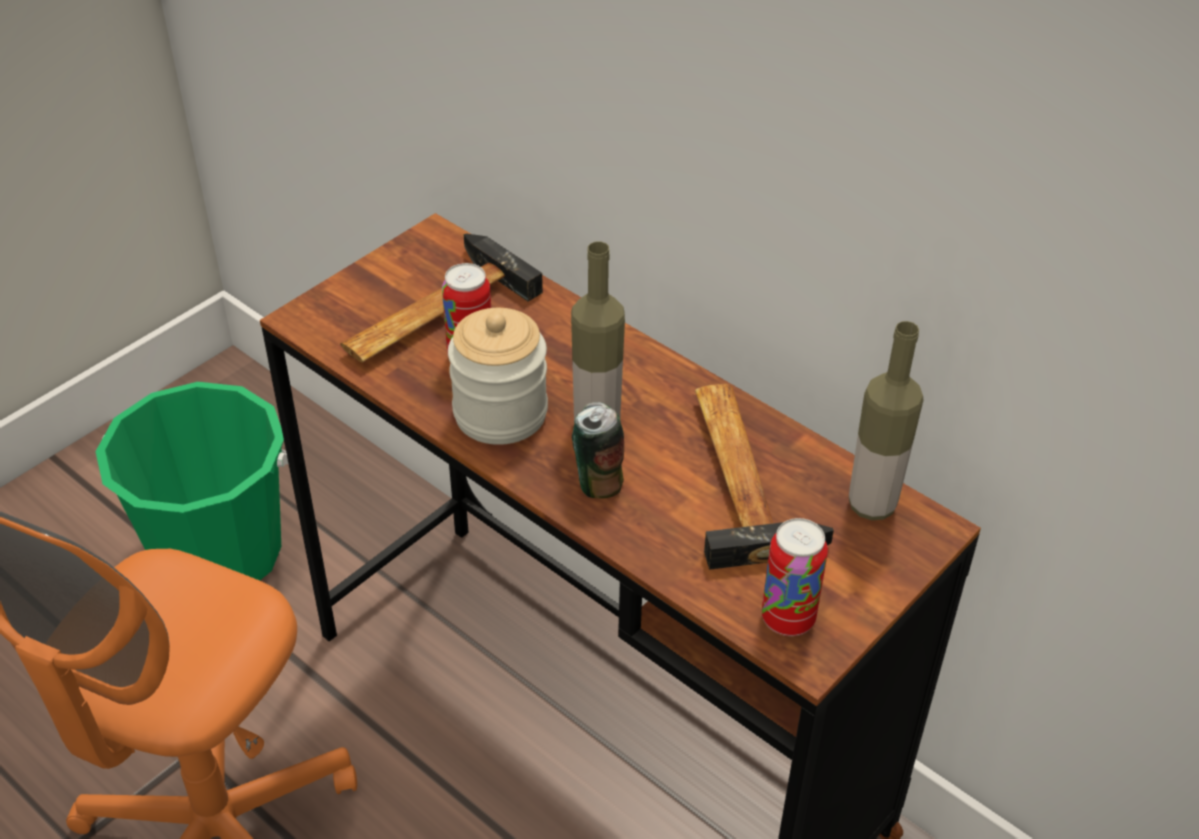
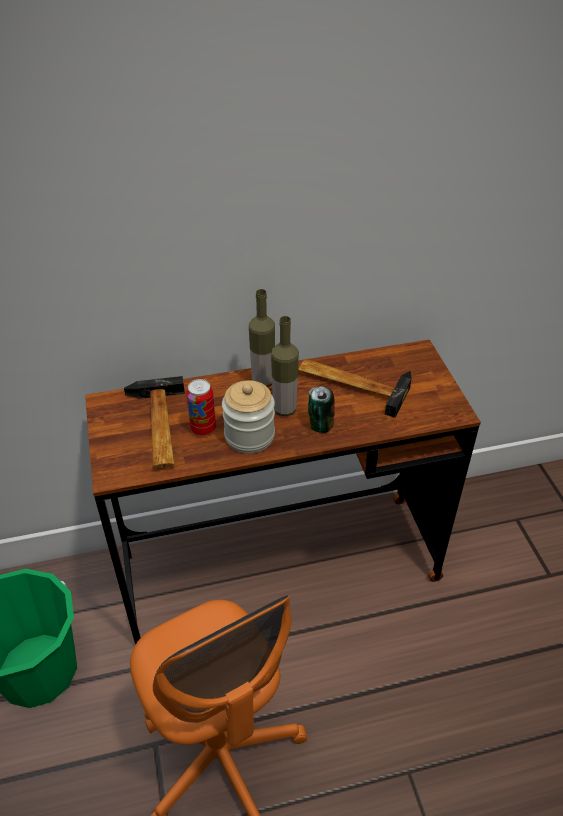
camera: 55 degrees left, 0 degrees up
can [762,518,828,636] -> none
bottle [849,321,923,520] -> bottle moved to [249,289,275,387]

